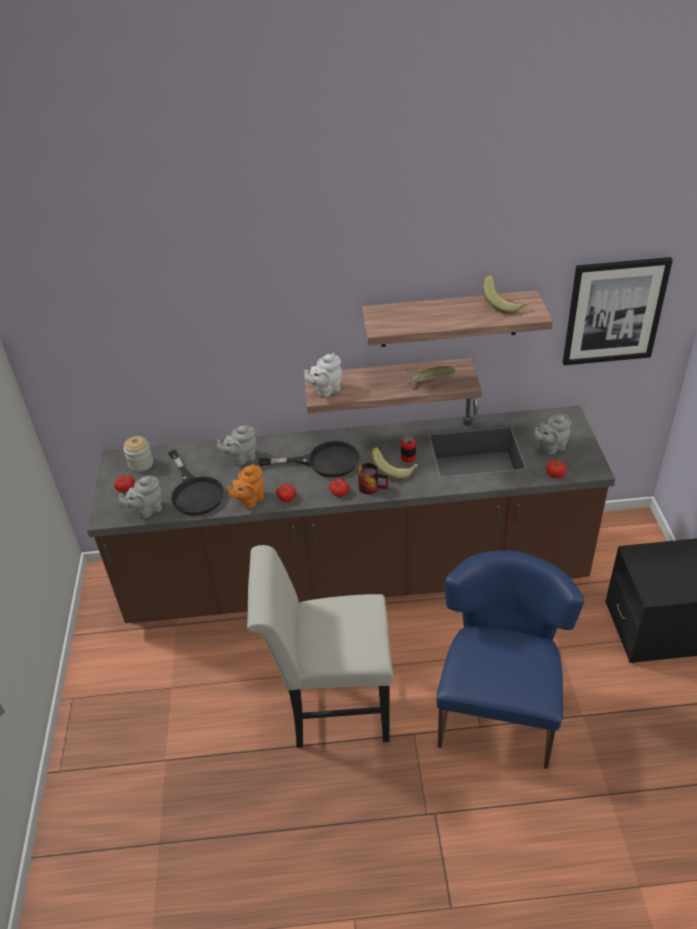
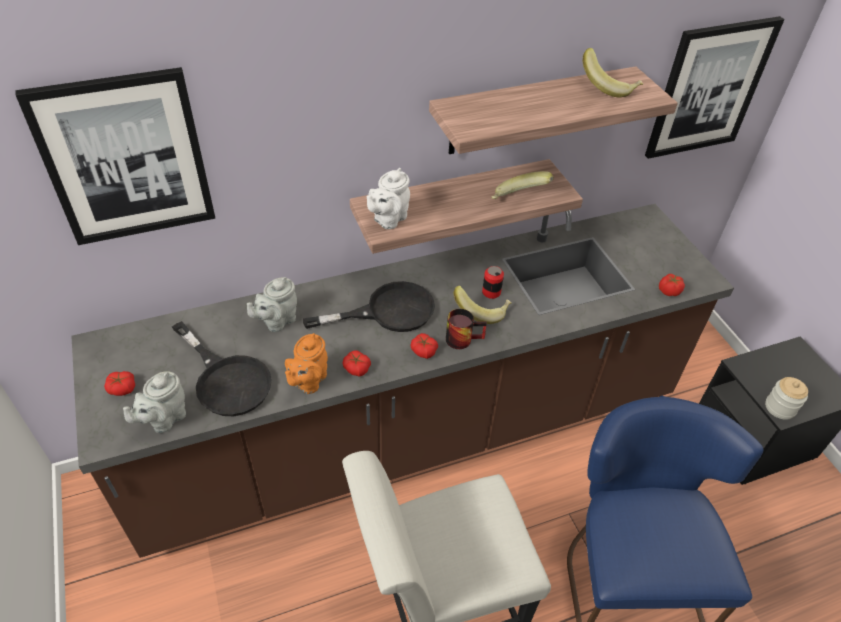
camera: 20 degrees left, 5 degrees up
jar [123,436,153,472] -> jar moved to [765,377,808,420]
grey teapot [534,414,571,455] -> none
none -> picture [16,67,215,245]

